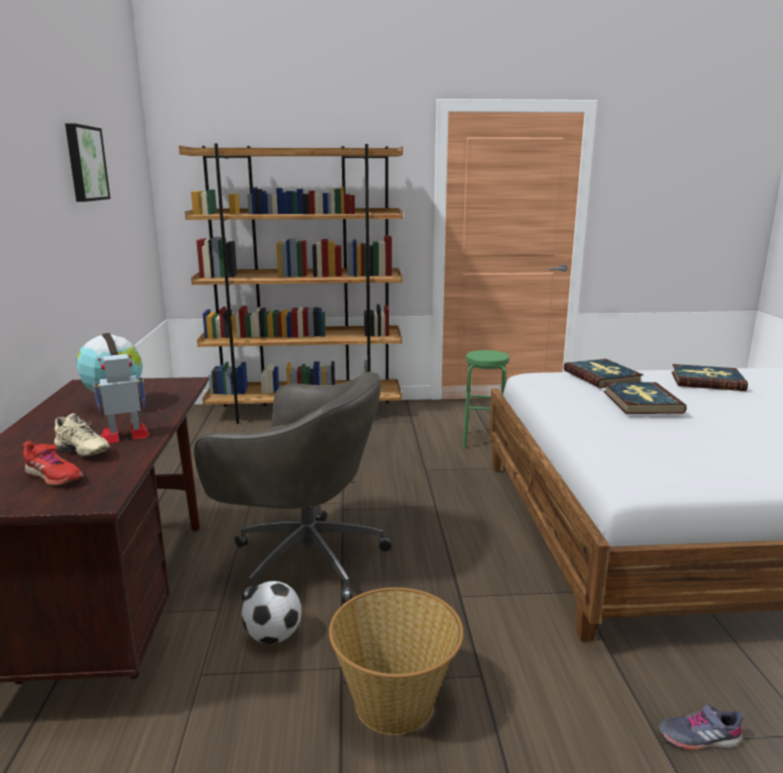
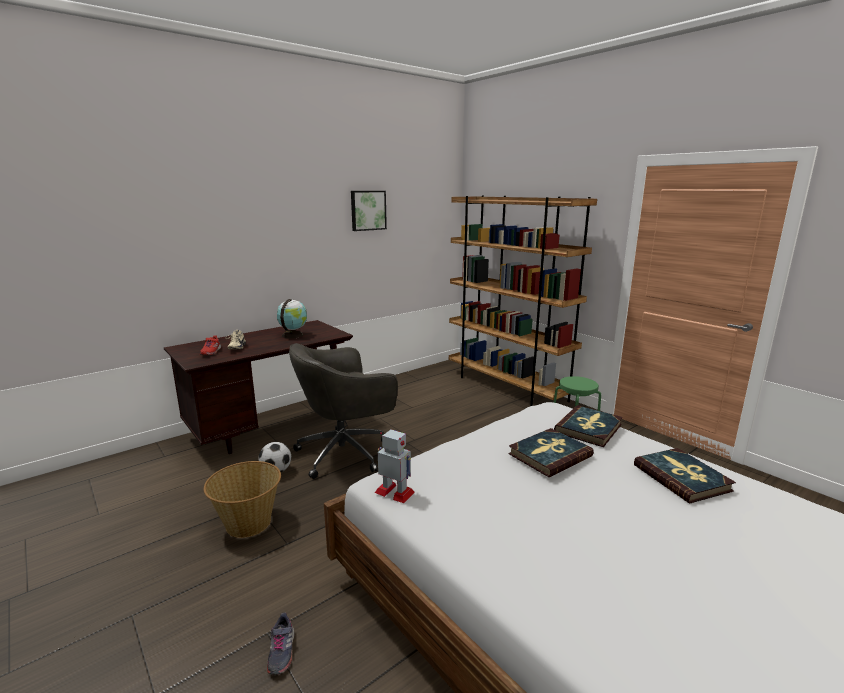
camera: 55 degrees right, 0 degrees up
toy robot [93,354,149,443] -> toy robot moved to [375,430,415,503]
grey office chair [194,372,392,603] -> grey office chair turned 75 degrees clockwise [289,343,398,479]
grey shoe [658,703,744,751] -> grey shoe turned 150 degrees counterclockwise [267,612,295,675]

